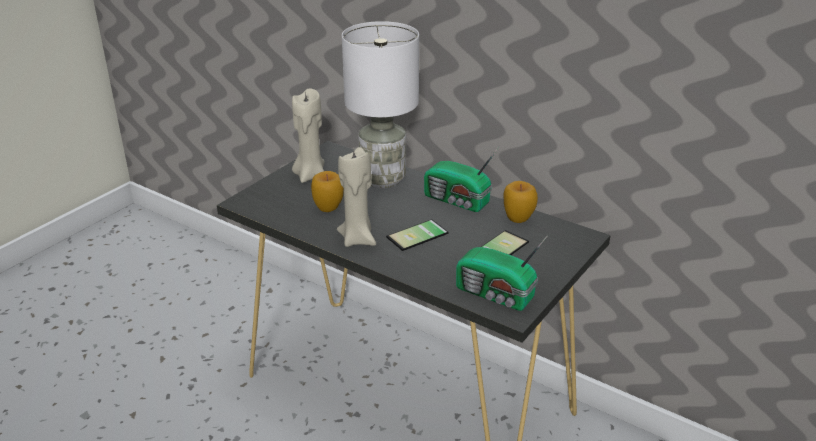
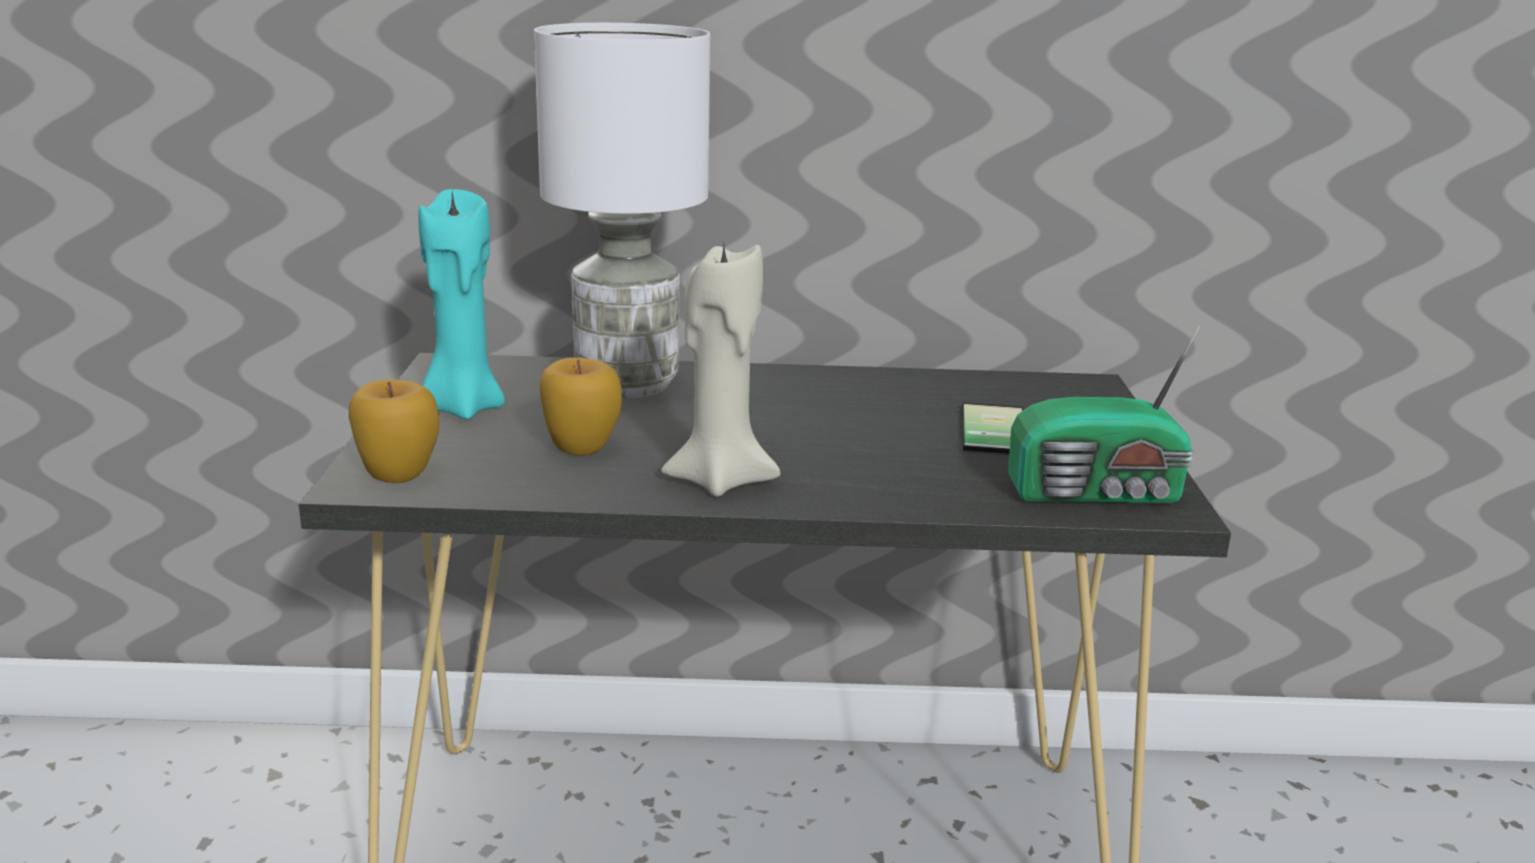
camera: 35 degrees left, 10 degrees down
beige candle [292,88,324,183] -> turquoise candle [418,189,505,420]
phone [386,219,449,251] -> none
radio [424,147,499,212] -> none
apple [504,181,538,223] -> apple moved to [349,379,440,483]

